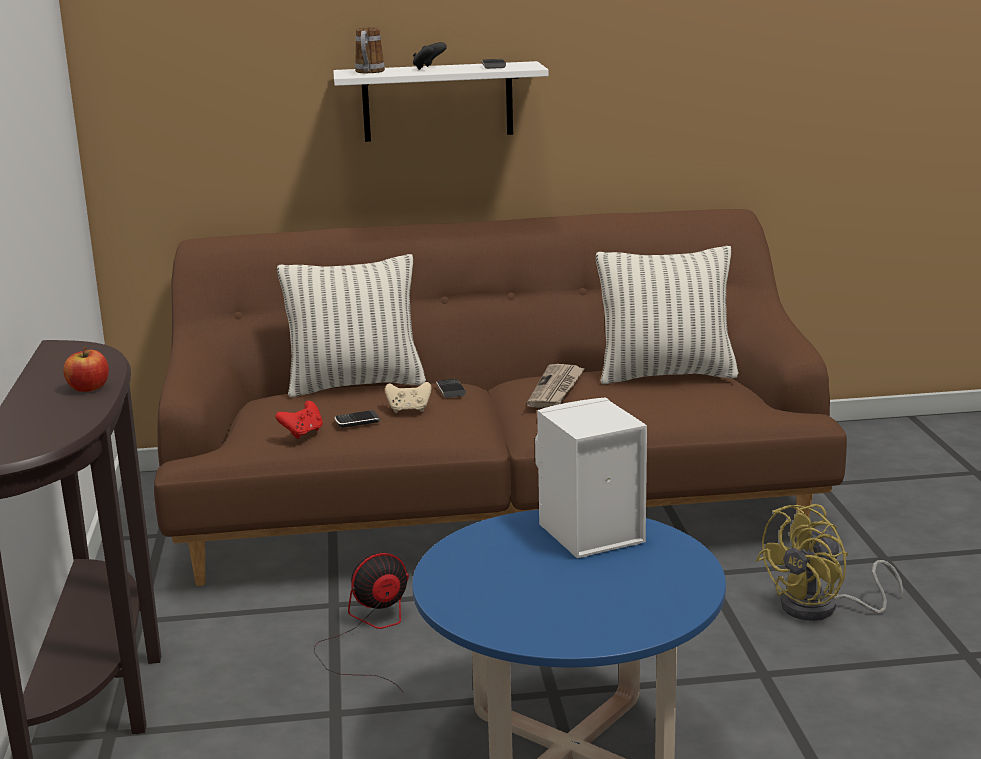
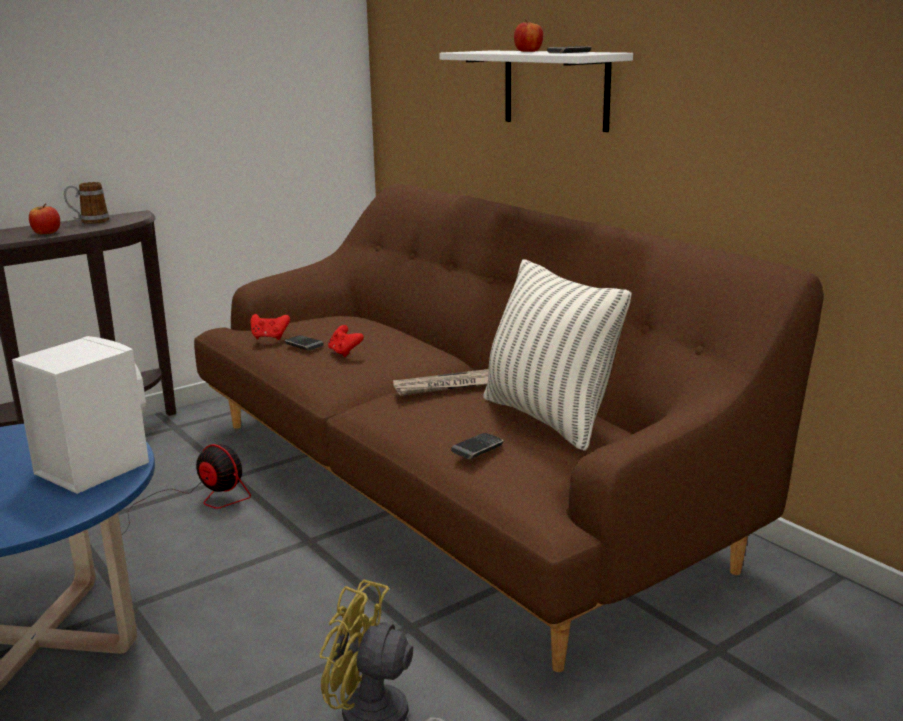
camera: 60 degrees right, 0 degrees up
pillow [277,254,426,397] -> none
mug [355,27,385,73] -> mug moved to [64,182,109,224]
beige game controller [385,382,431,413] -> red game controller [328,325,364,357]
black game controller [413,42,447,70] -> apple [514,19,543,52]
phone [436,379,466,398] -> phone moved to [451,433,503,459]

